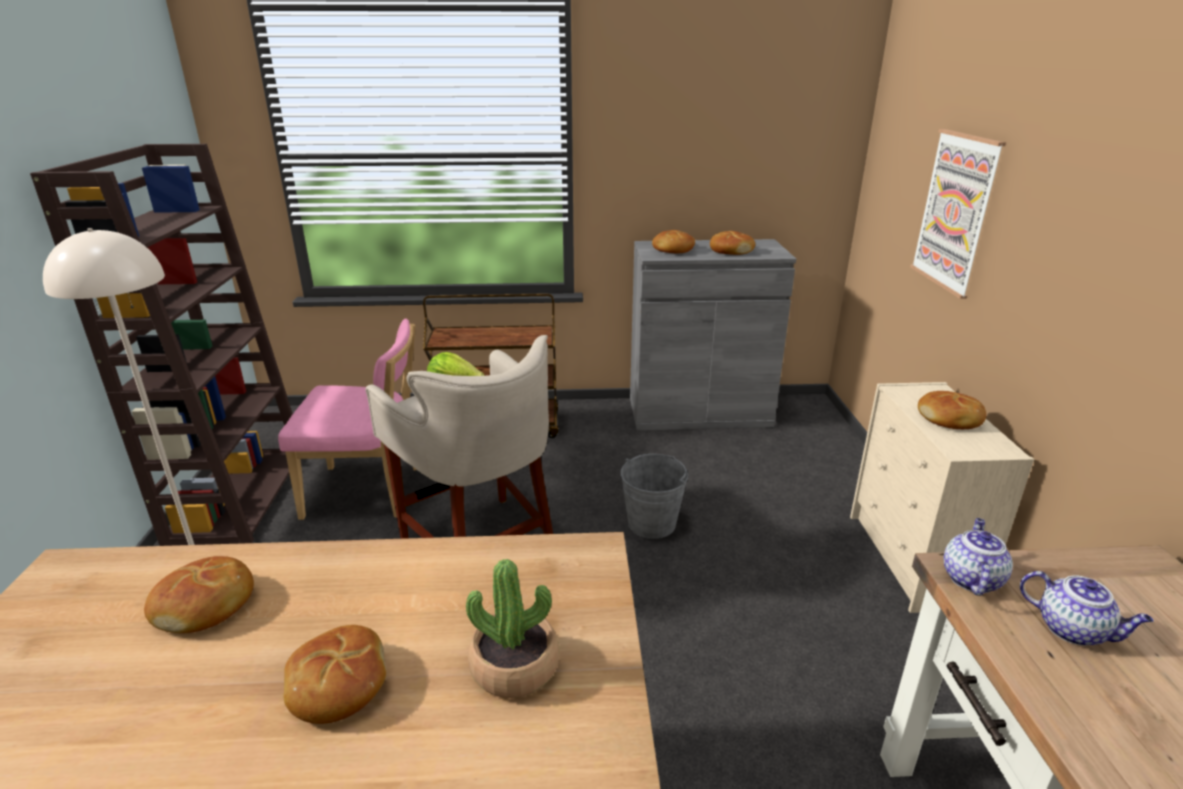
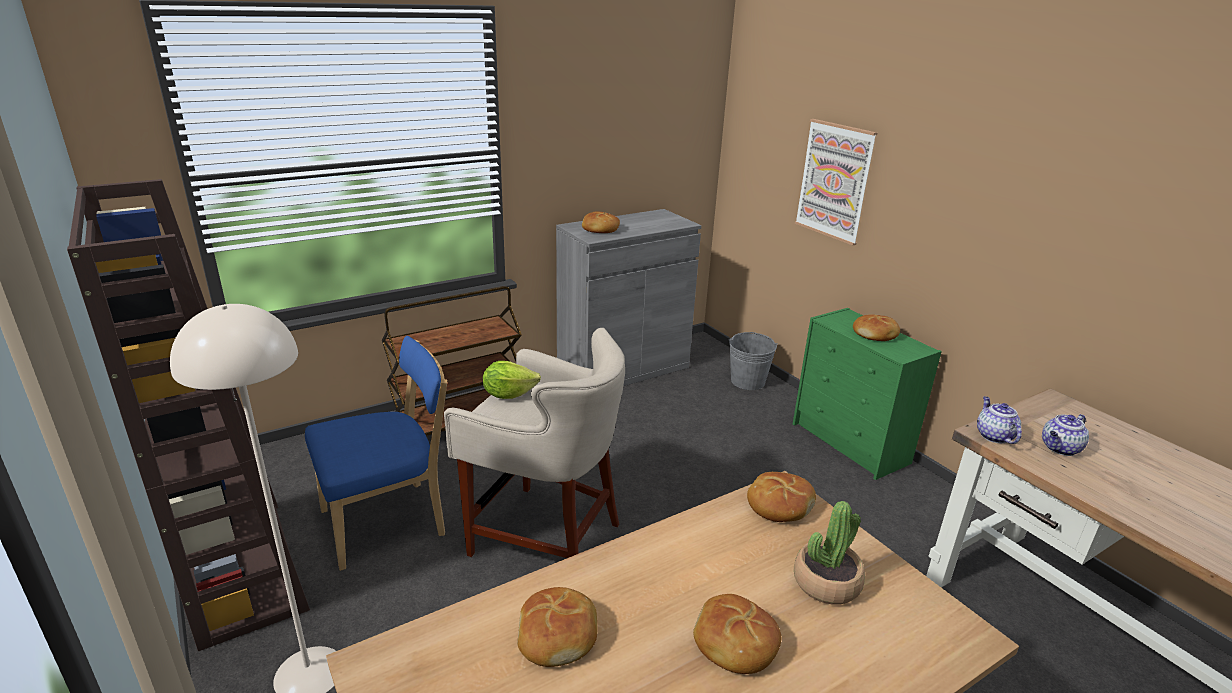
camera: 30 degrees left, 0 degrees up
pink chair [278,319,417,520] -> blue chair [305,336,447,571]
grey bucket [620,454,688,539] -> grey bucket moved to [729,332,778,390]
bread [710,231,755,255] -> bread moved to [747,472,816,522]
beige dresser [850,382,1034,613] -> green dresser [793,308,942,480]
teapot [1020,571,1154,646] -> teapot turned 135 degrees clockwise [1042,414,1089,456]

